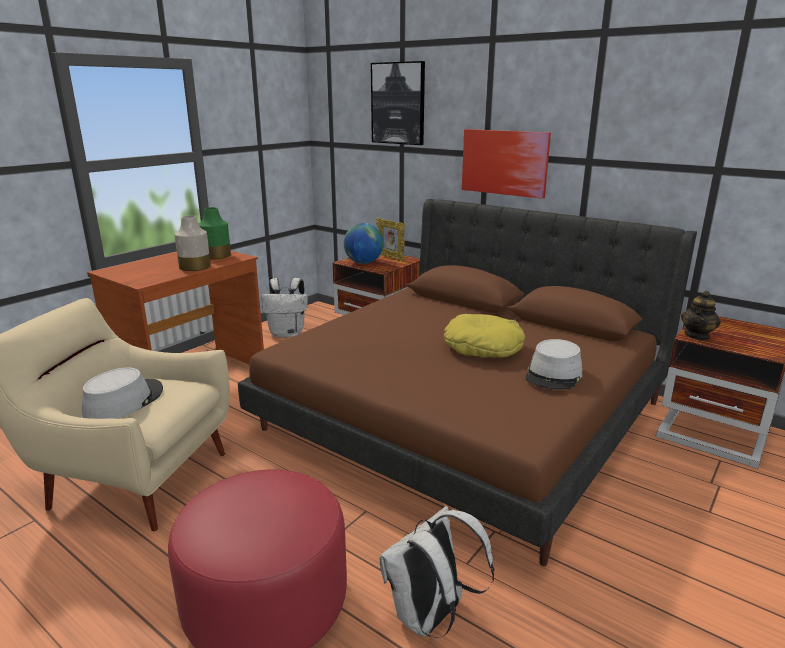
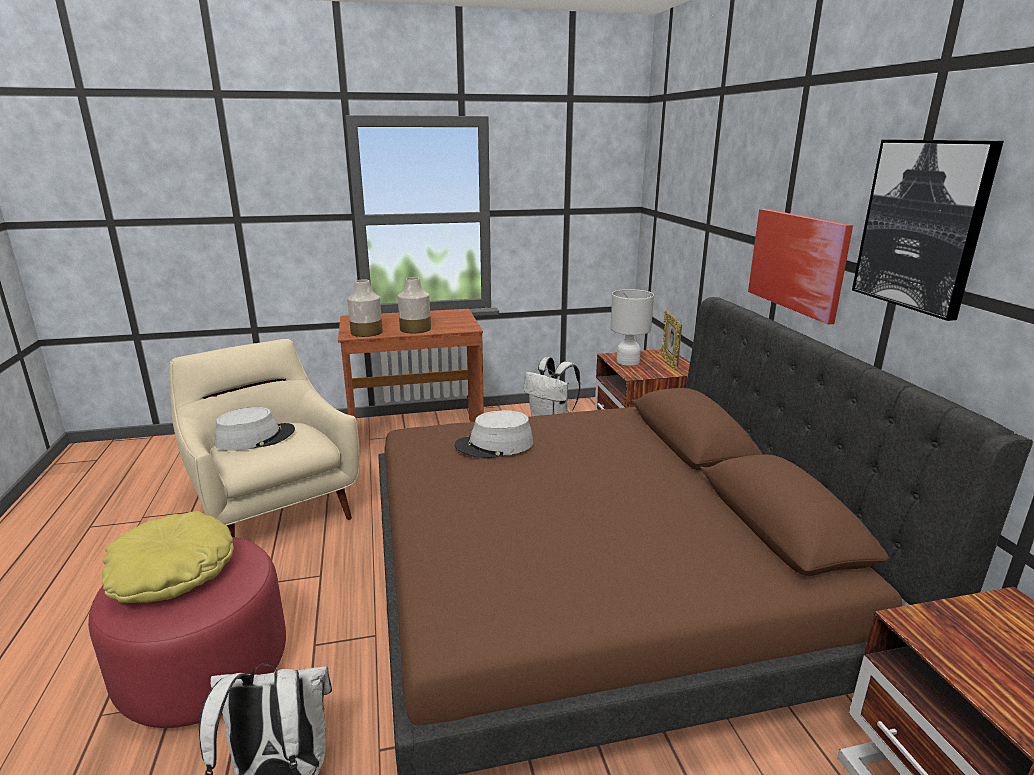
camera: 40 degrees right, 0 degrees up
green vase [199,207,231,259] -> none
globe [344,223,384,264] -> grey table lamp [610,289,654,366]
picture [371,61,425,145] -> picture moved to [852,140,1004,321]
yellow pillow [444,314,525,358] -> yellow pillow moved to [102,511,234,603]
grey hat [525,339,582,389] -> grey hat moved to [454,410,533,459]
teapot [681,291,721,341] -> none
none -> beige vase [347,280,383,337]

